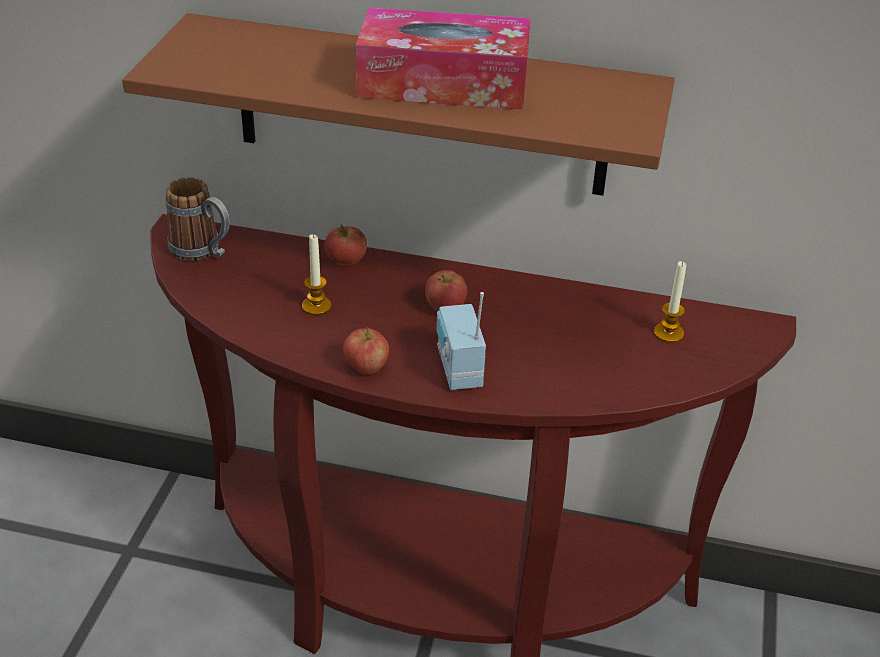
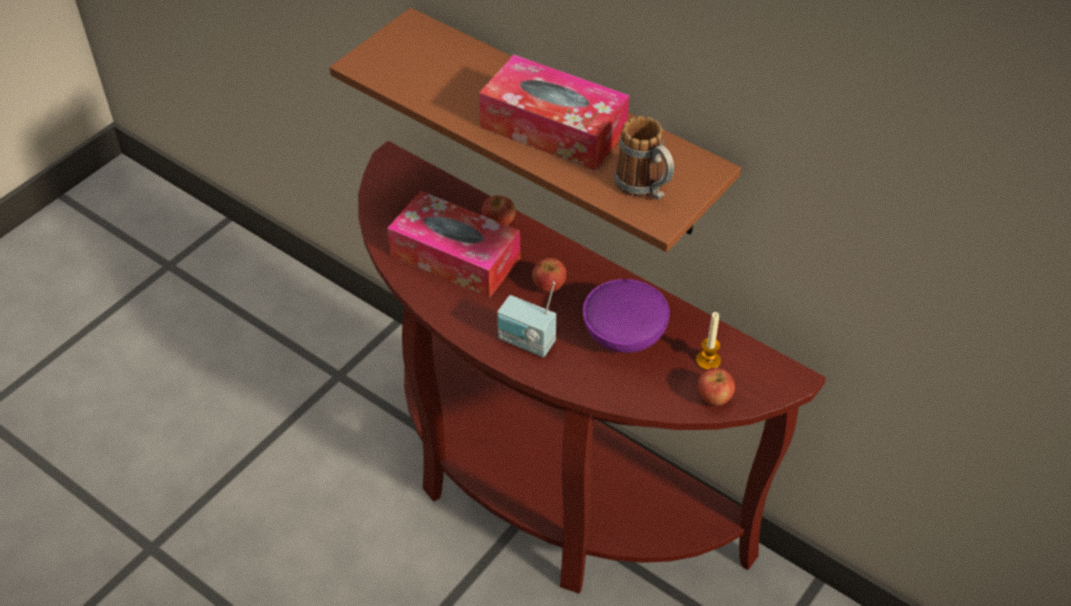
camera: 25 degrees right, 10 degrees up
mug [165,177,230,261] -> mug moved to [614,116,674,200]
candle [302,234,331,315] -> tissue box [387,191,520,298]
apple [343,327,389,375] -> apple moved to [698,368,735,406]
radio [437,292,486,390] -> radio turned 75 degrees counterclockwise [497,282,556,357]
none -> purple bowl [583,279,670,353]

